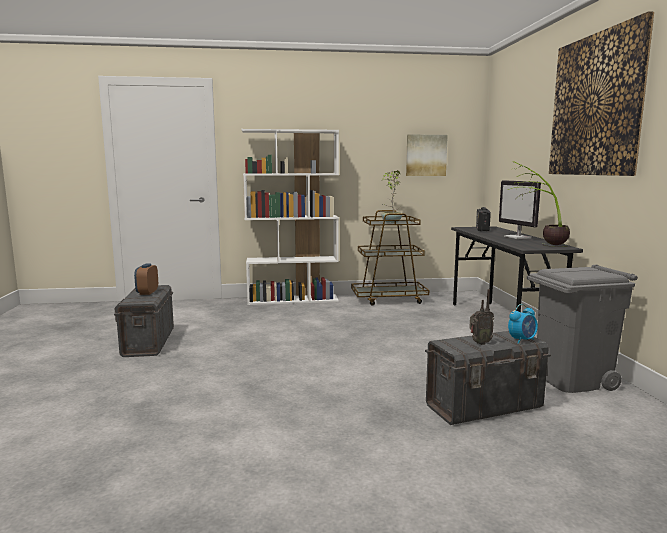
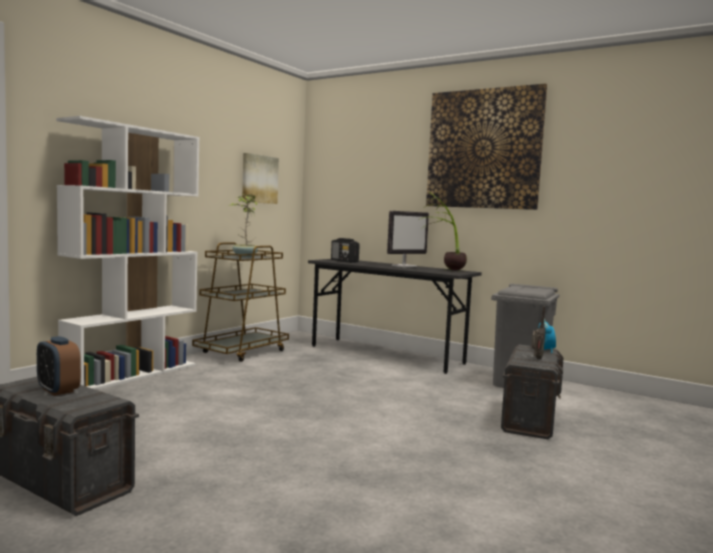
camera: 50 degrees left, 5 degrees down
monitor [499,180,541,239] -> monitor turned 60 degrees counterclockwise [387,211,429,268]

